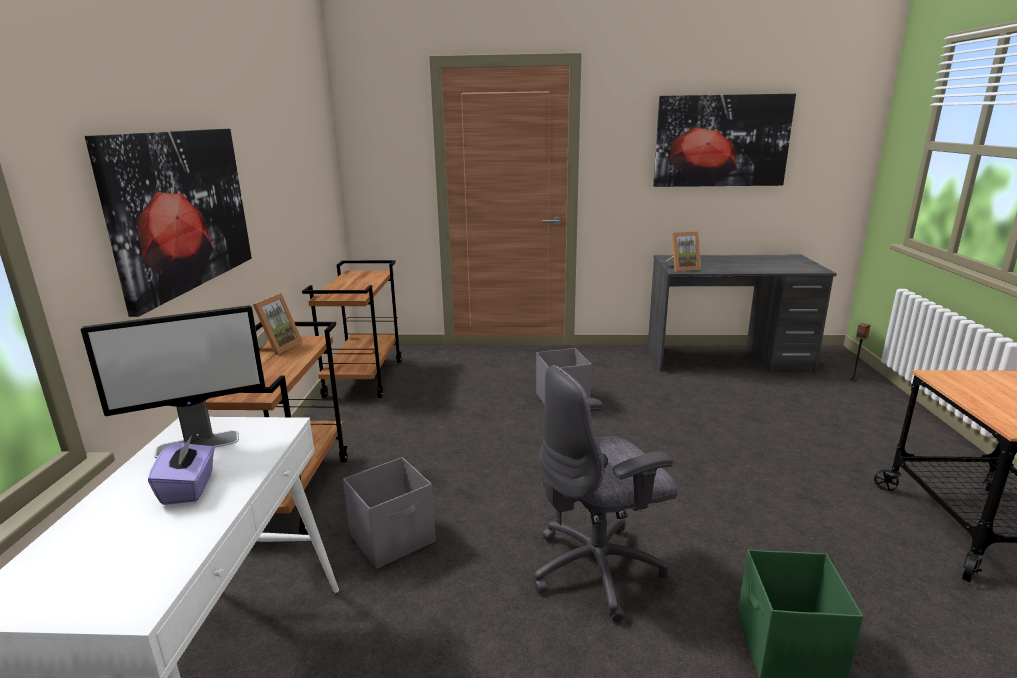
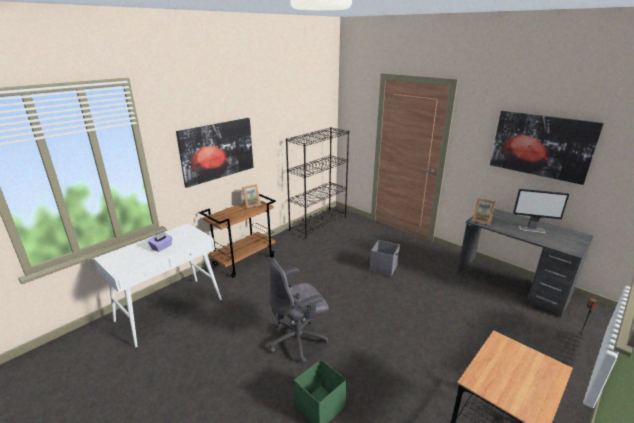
camera: 40 degrees right, 5 degrees up
monitor [81,305,265,458] -> monitor moved to [513,189,569,233]
brown cart [302,260,401,398] -> black bookcase [286,127,349,239]
grey storage box [343,457,436,569] -> none
grey office chair [534,365,678,622] -> grey office chair turned 45 degrees counterclockwise [269,259,329,364]

